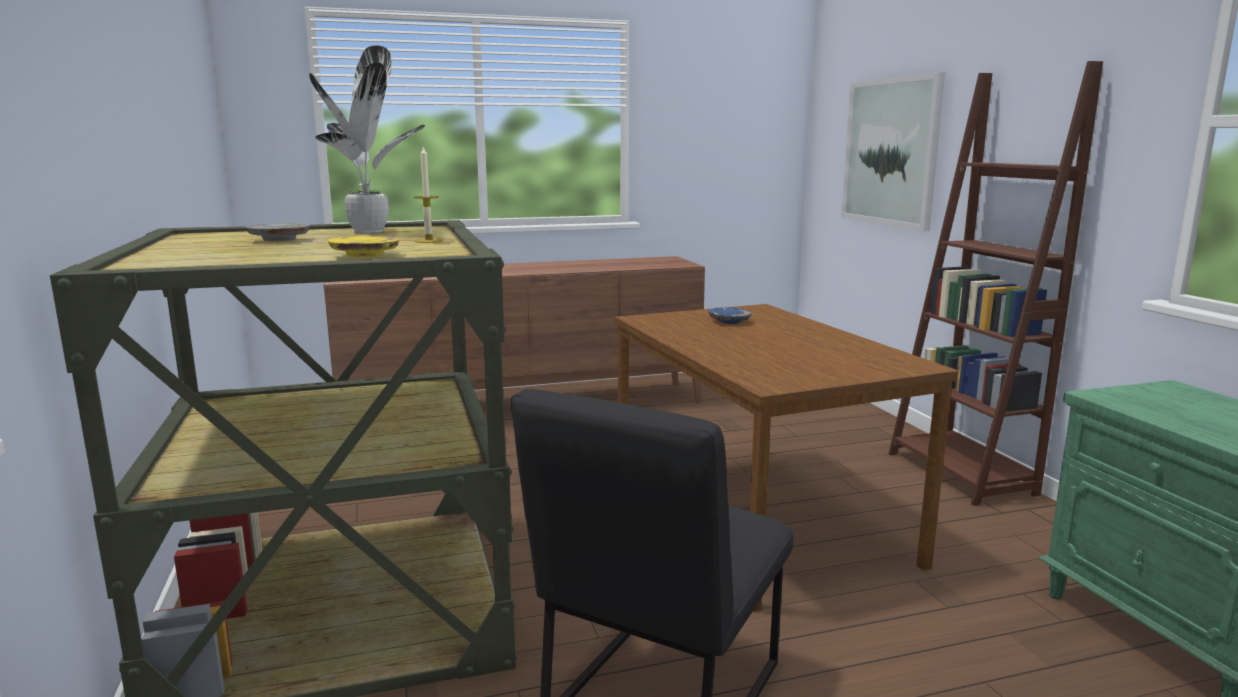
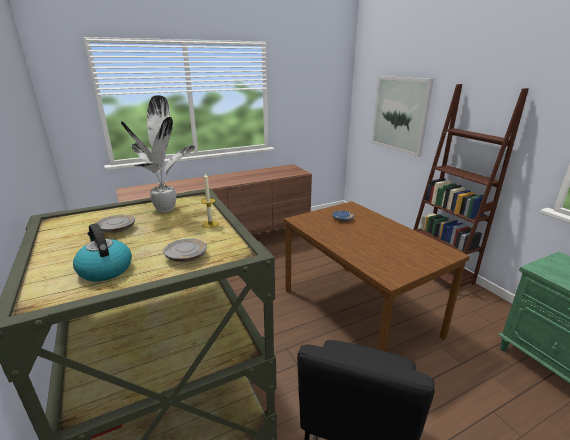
camera: 10 degrees left, 10 degrees up
yellow plate [327,236,400,257] -> grey plate [163,238,207,262]
none -> kettle [73,223,132,281]

